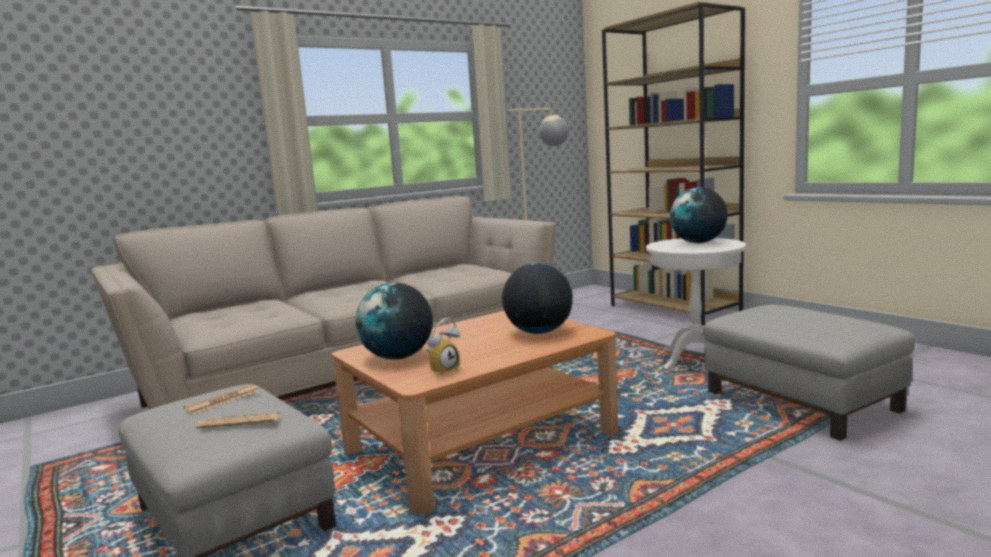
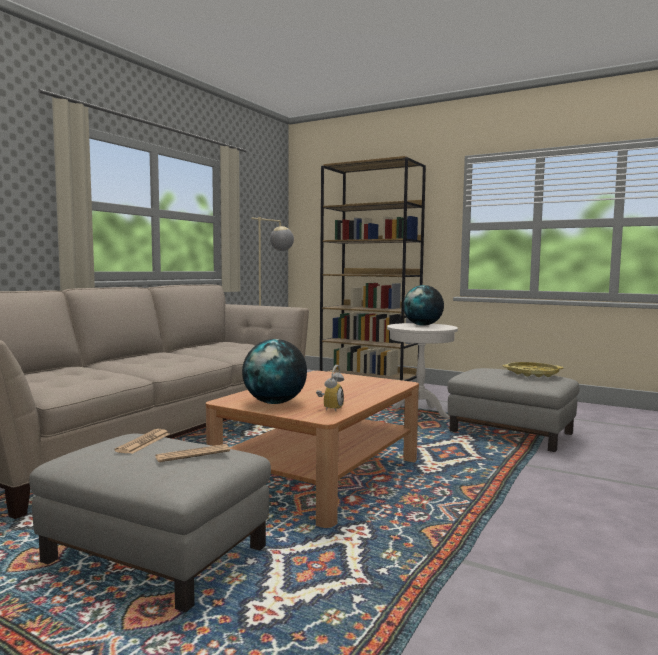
camera: 25 degrees left, 5 degrees down
globe [502,263,573,334] -> none
none -> yellow tray [502,362,564,377]

